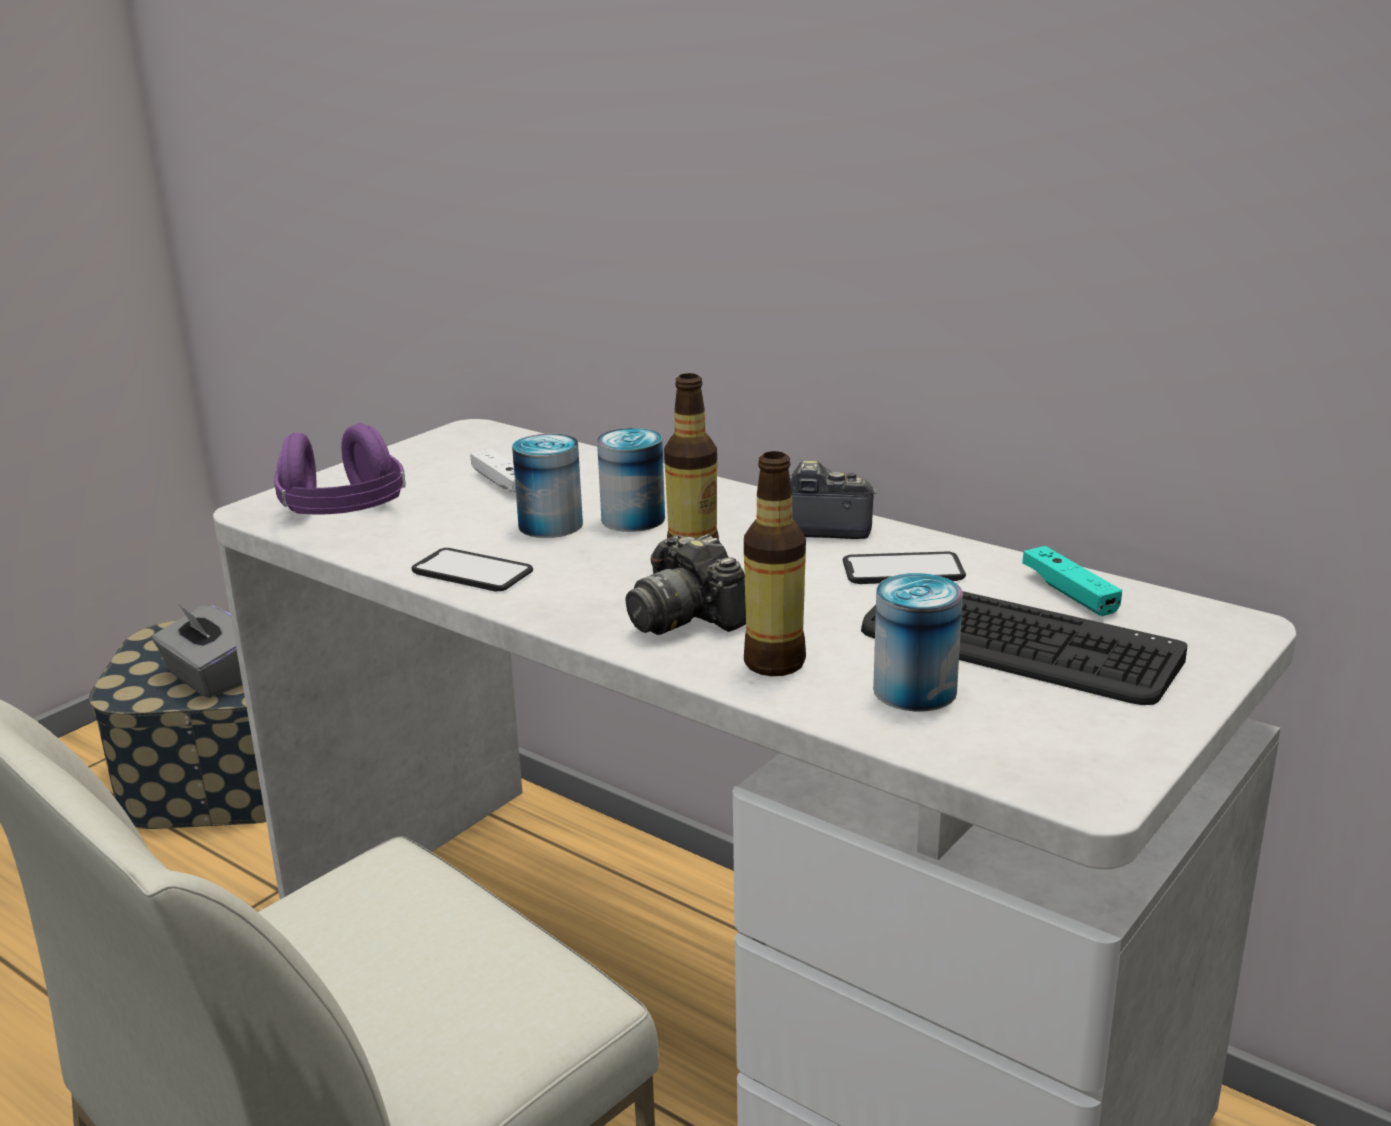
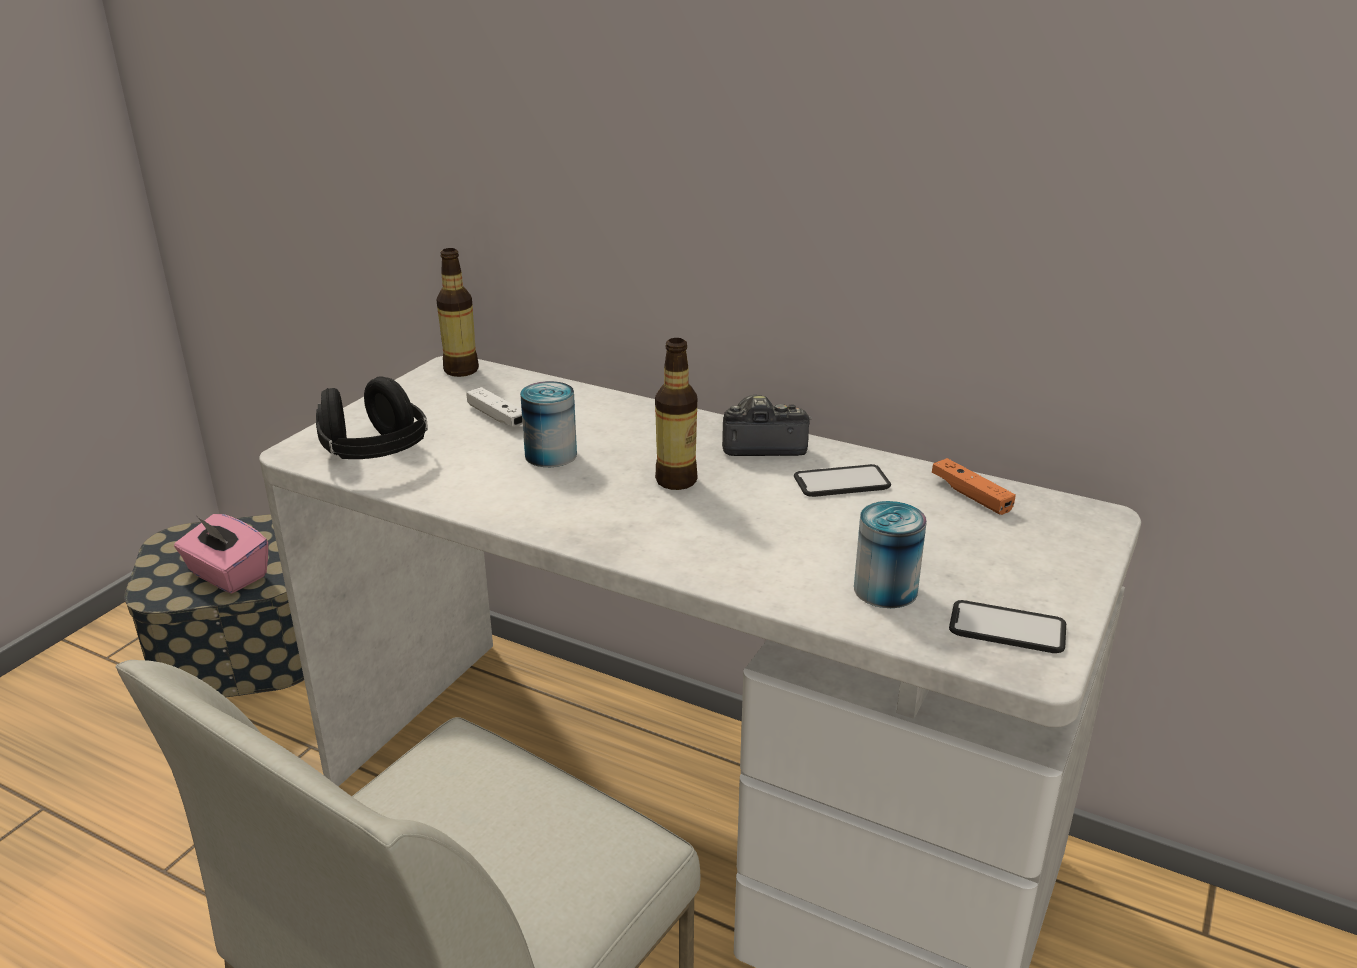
camera: 10 degrees left, 5 degrees up
grey tissue box [152,602,243,698] -> pink tissue box [174,514,268,593]
purple headphones [274,423,406,515] -> black headphones [316,376,428,459]
phone [411,548,533,591] -> phone moved to [949,600,1066,653]
can [597,428,665,532] -> none
camera [625,534,746,635] -> none
bottle [744,451,806,676] -> bottle moved to [436,248,479,377]
keyboard [861,591,1187,705] -> none
turquoise game controller [1022,546,1122,616] -> orange game controller [932,458,1016,515]

